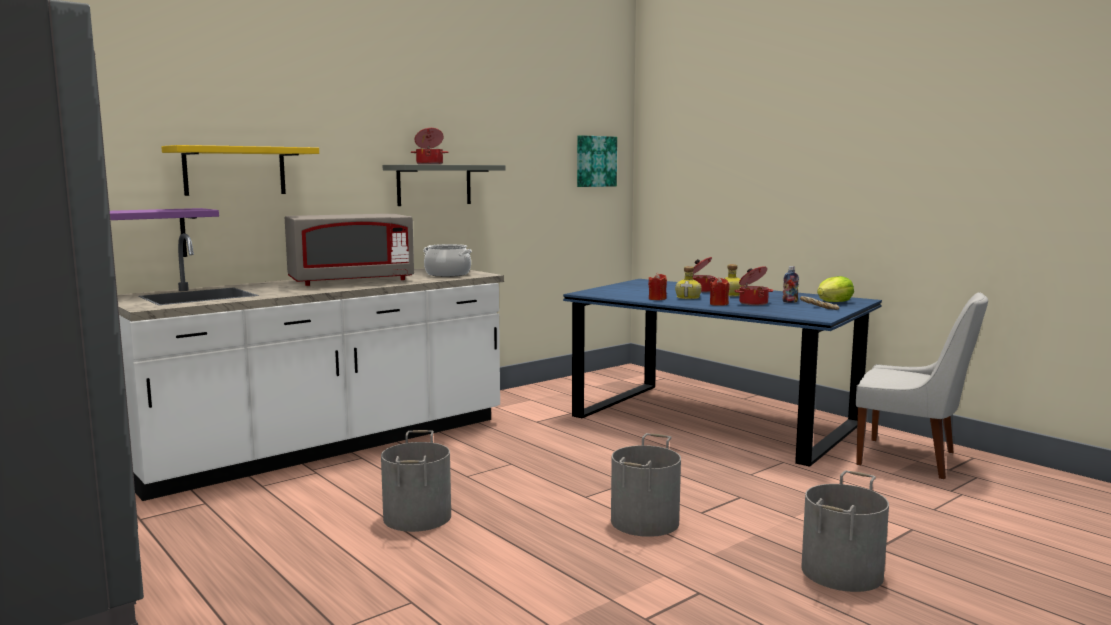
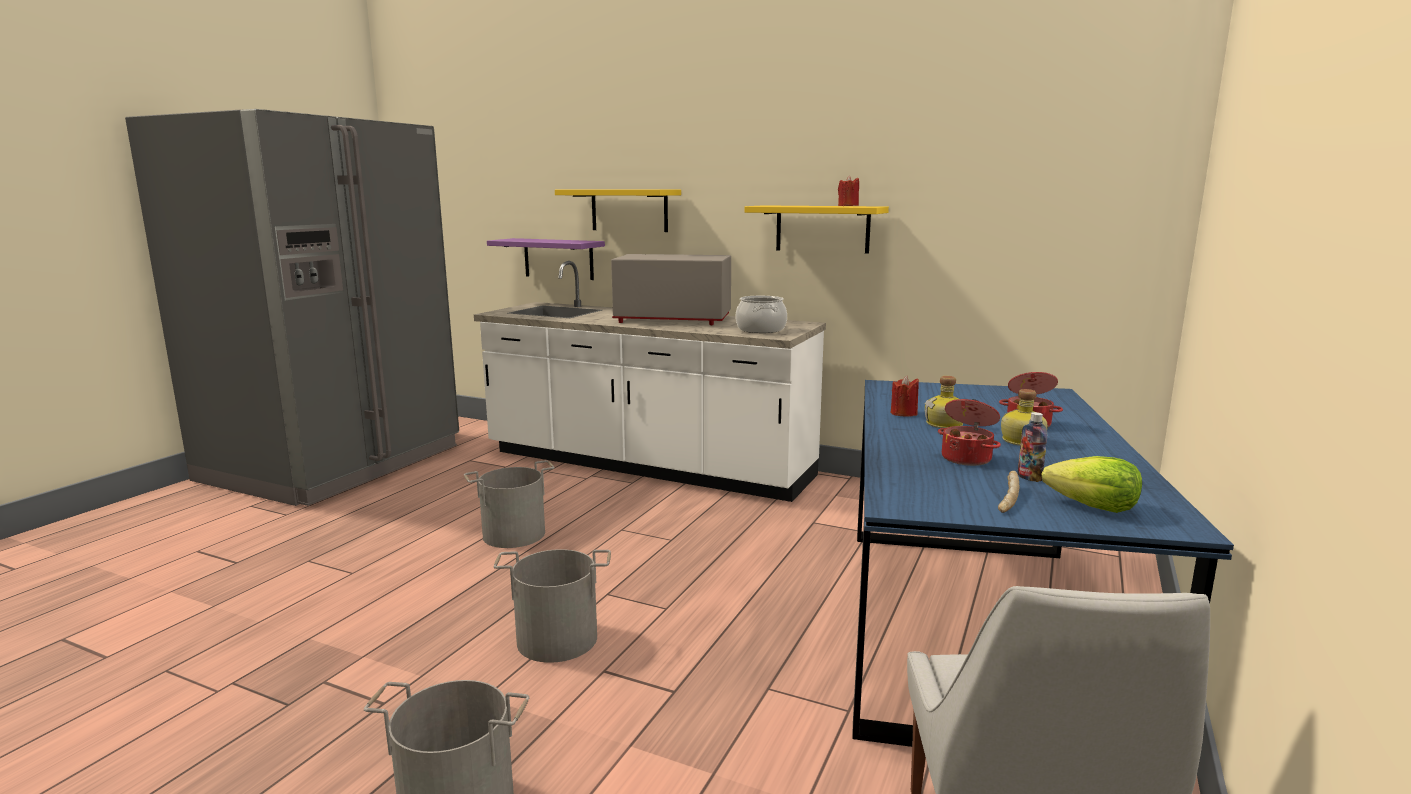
camera: 65 degrees right, 5 degrees up
grey microwave [285,214,414,286] -> grey microwave turned 150 degrees clockwise [611,254,731,325]
grey shelf [383,165,505,206] -> yellow shelf [744,205,889,254]
cooking pot [411,128,448,165] -> none
picture [577,135,617,187] -> none
red candle [710,277,730,306] -> red candle moved to [838,176,859,206]

